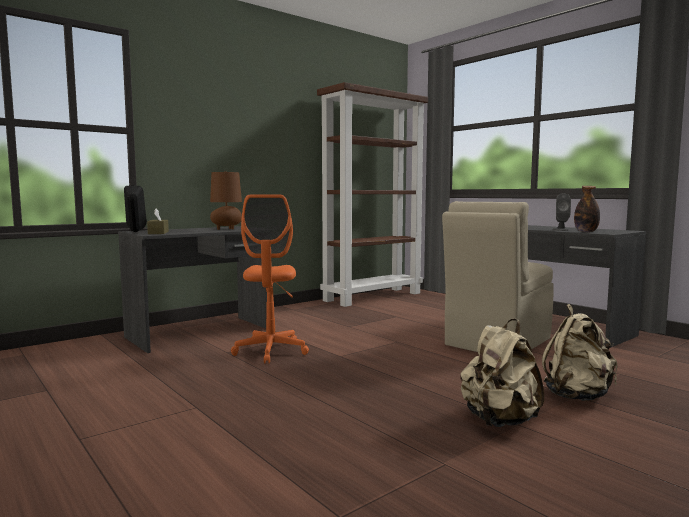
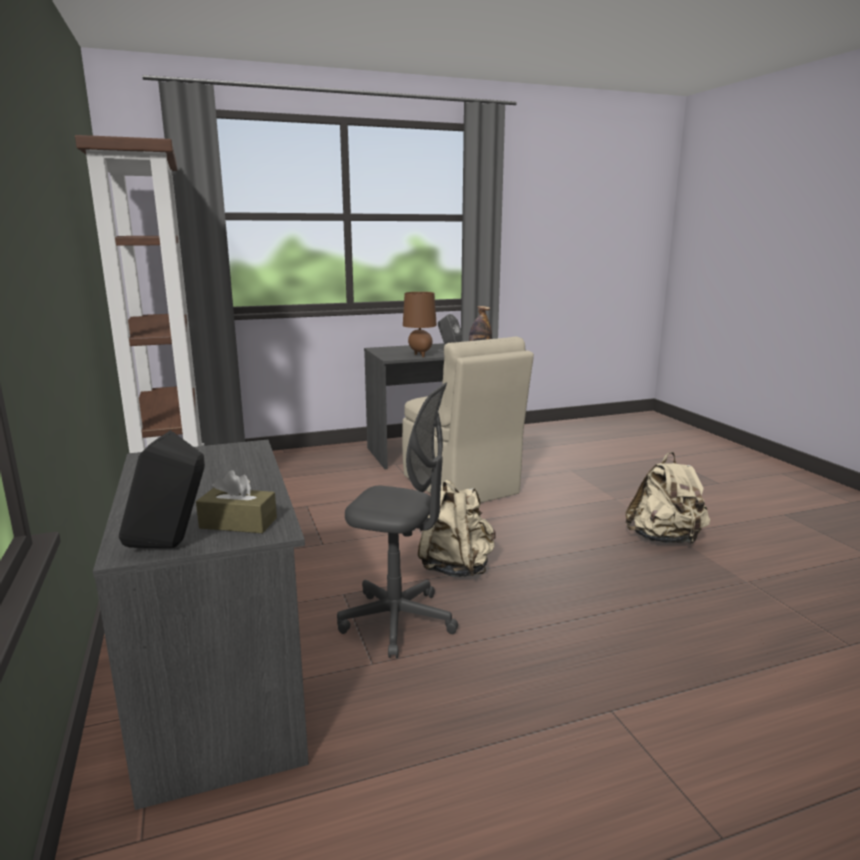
camera: 70 degrees left, 10 degrees up
brown table lamp [210,172,242,230] -> brown table lamp moved to [403,292,437,357]
orange office chair [231,194,309,364] -> grey office chair [337,383,458,658]
beige backpack [542,304,617,401] -> beige backpack moved to [418,480,496,577]

